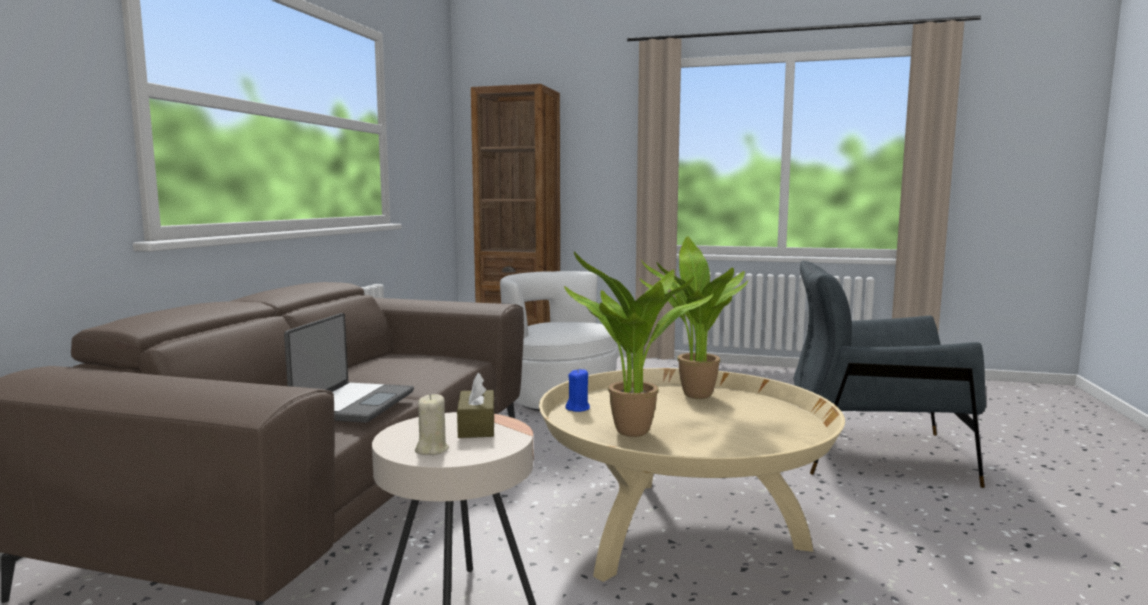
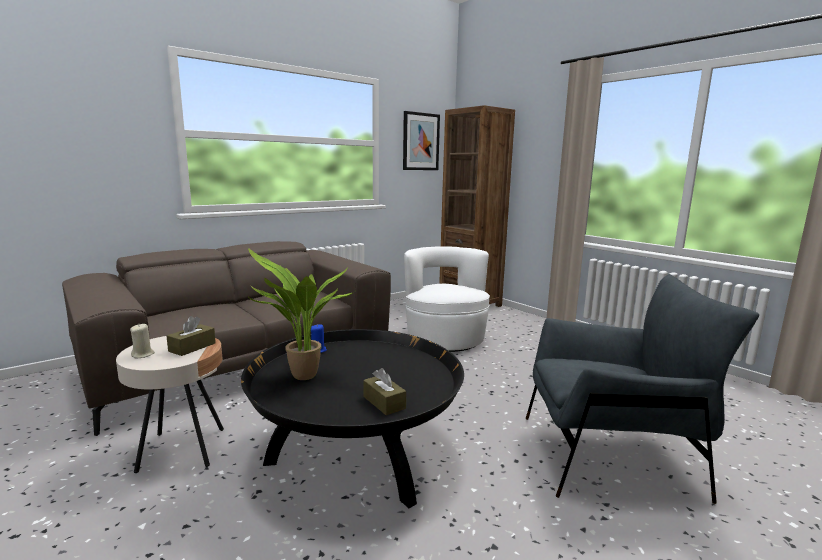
camera: 35 degrees right, 5 degrees up
laptop [284,313,414,423] -> none
beige coffee table [539,368,845,582] -> black coffee table [241,329,464,508]
potted plant [640,236,748,399] -> none
grey armchair [794,261,986,488] -> grey armchair turned 135 degrees clockwise [526,274,759,504]
none -> brown tissue box [363,368,406,415]
none -> picture [403,111,440,170]

